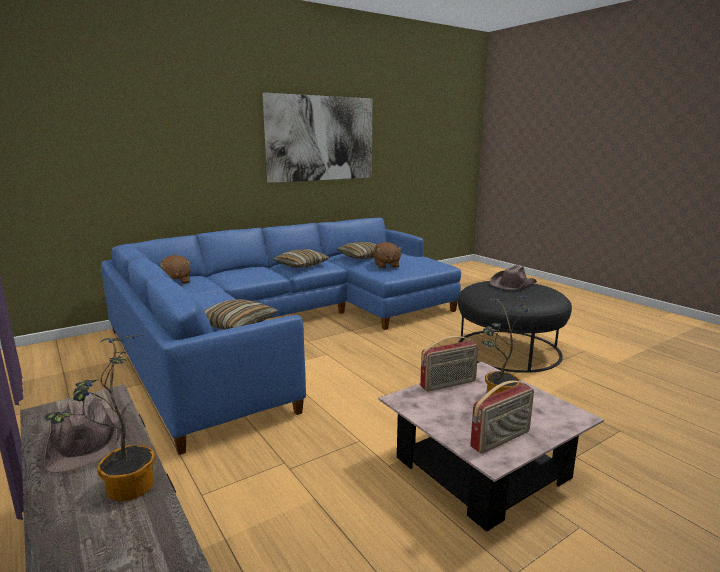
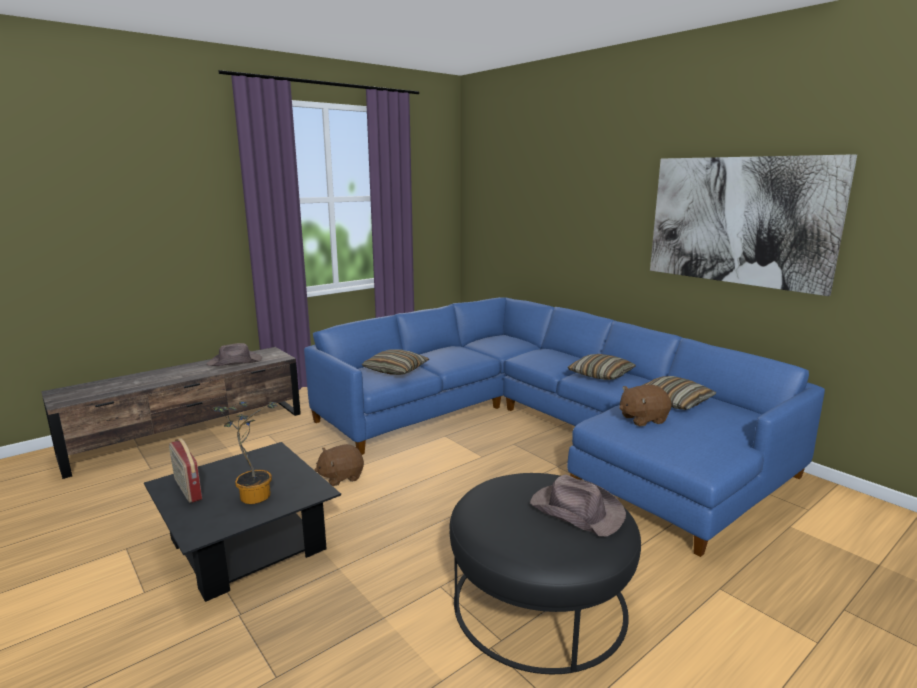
camera: 85 degrees right, 0 degrees up
potted plant [45,334,156,501] -> none
brown plush toy [159,255,191,284] -> brown plush toy moved to [315,444,364,486]
pink coffee table [379,362,604,532] -> black coffee table [144,442,341,602]
radio [420,336,478,392] -> none

